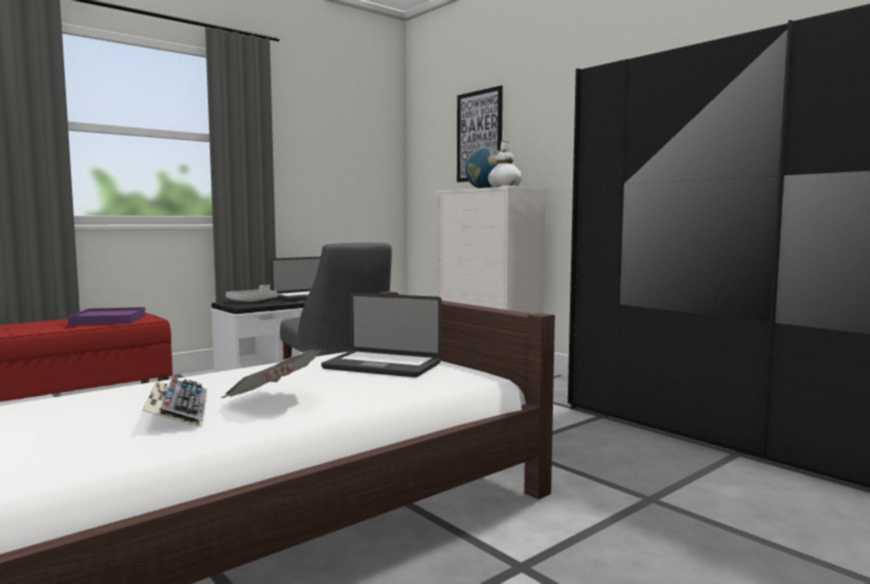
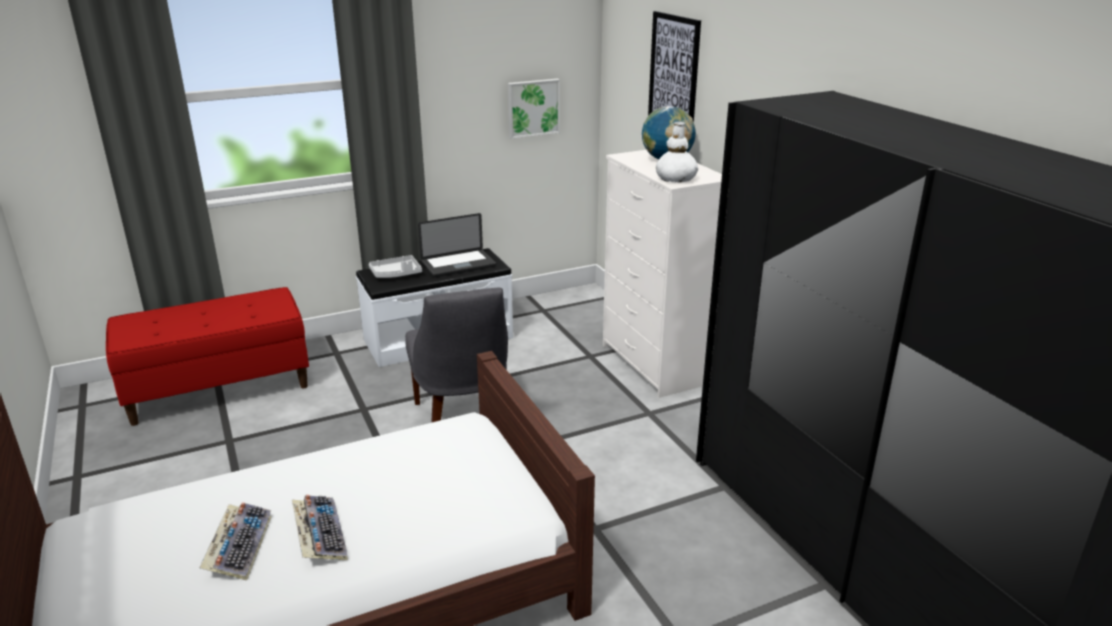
camera: 15 degrees right, 20 degrees up
purple tray [68,307,145,325] -> none
newspaper [221,349,321,398] -> keyboard [292,495,348,560]
laptop [321,293,442,377] -> none
none -> picture [508,79,560,139]

